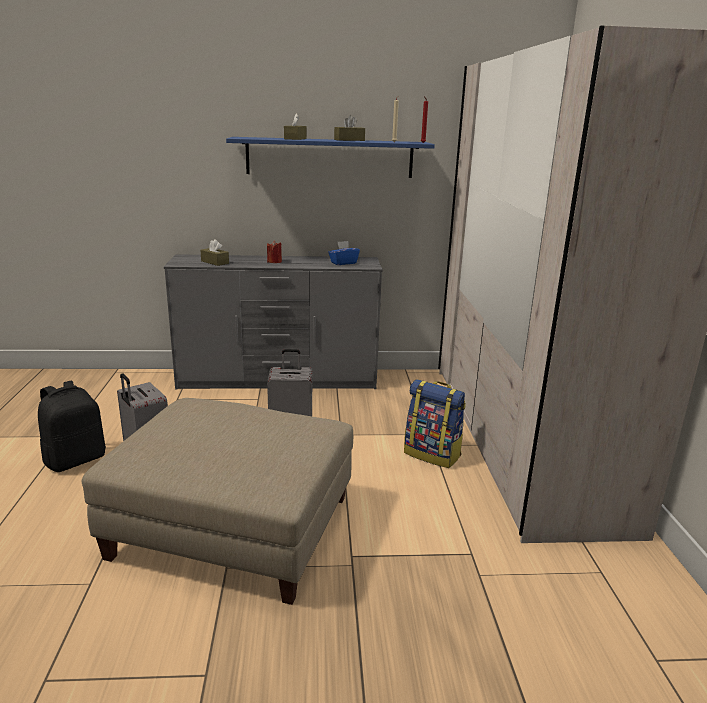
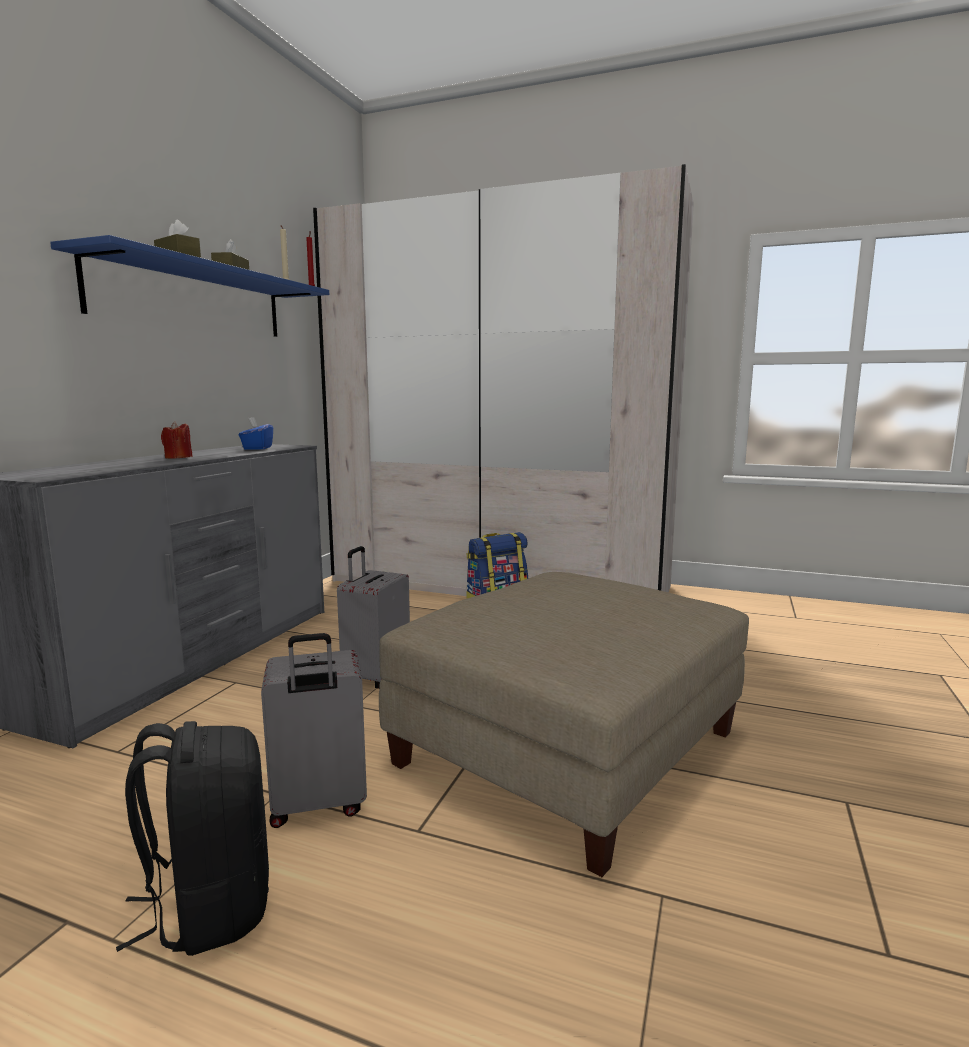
camera: 65 degrees left, 10 degrees down
brown tissue box [200,239,229,266] -> none

